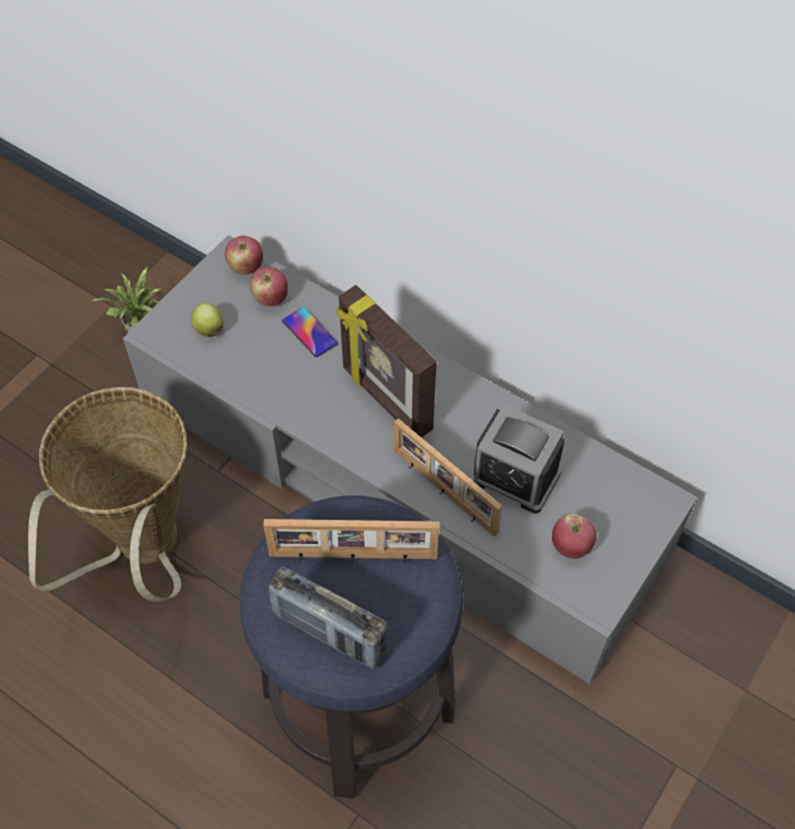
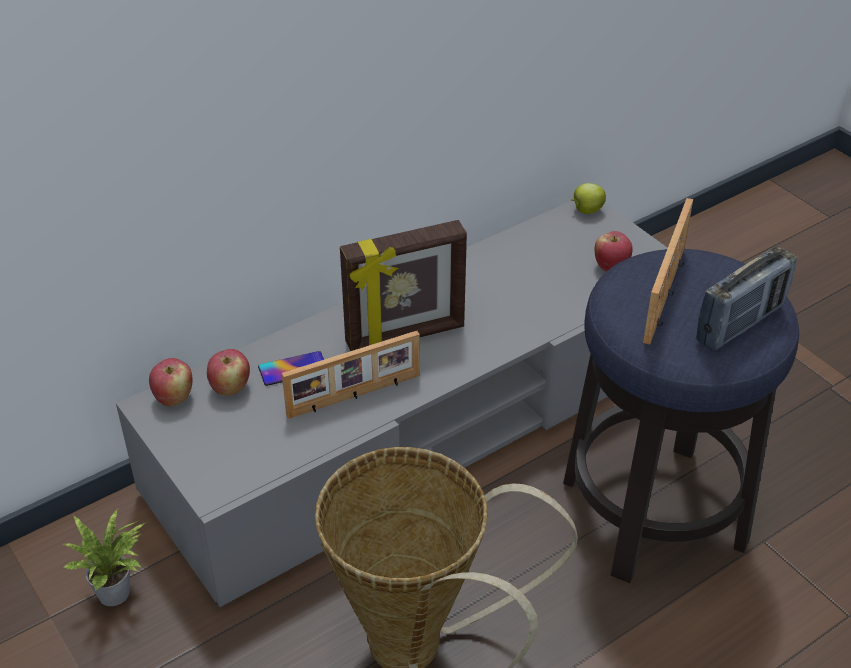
camera: 70 degrees left, 15 degrees down
apple [191,303,224,337] -> apple moved to [571,183,606,214]
picture frame [394,418,503,536] -> picture frame moved to [282,331,420,419]
alarm clock [469,405,565,514] -> none

